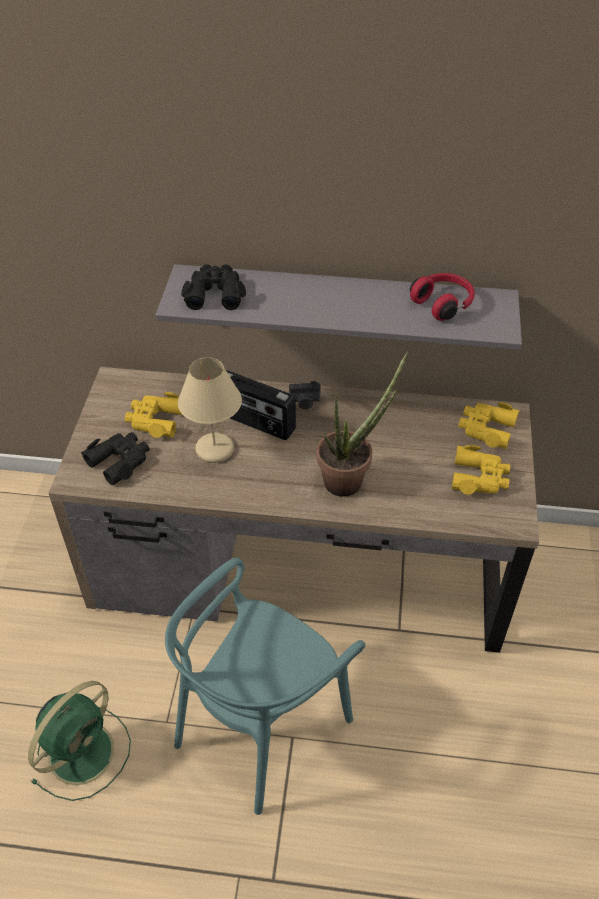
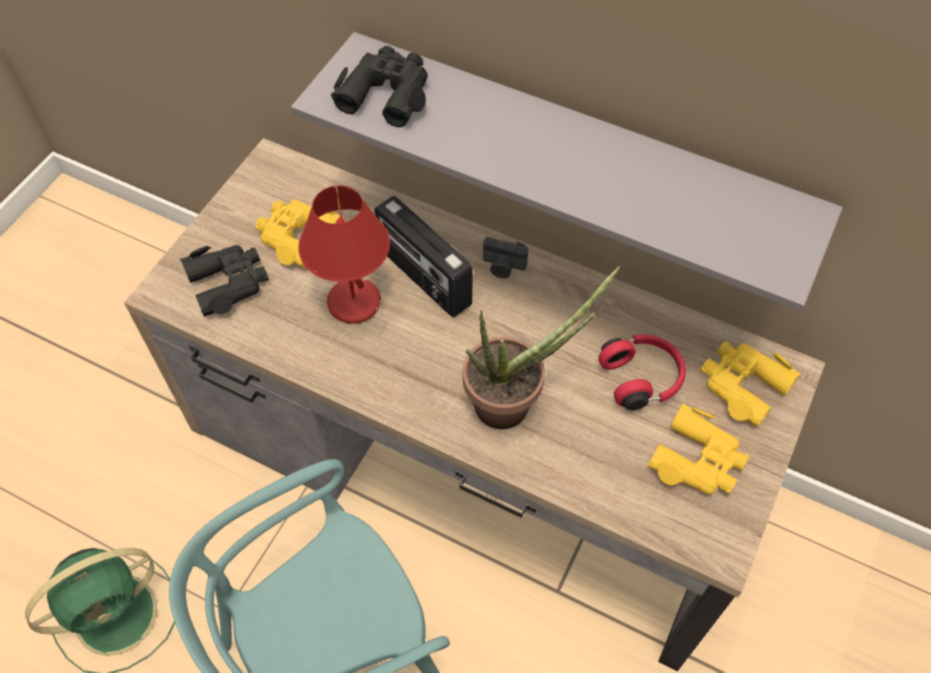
camera: 20 degrees right, 10 degrees up
beige table lamp [178,357,242,463] -> red table lamp [298,185,390,324]
red headphones [410,273,475,321] -> red headphones moved to [598,335,686,410]

